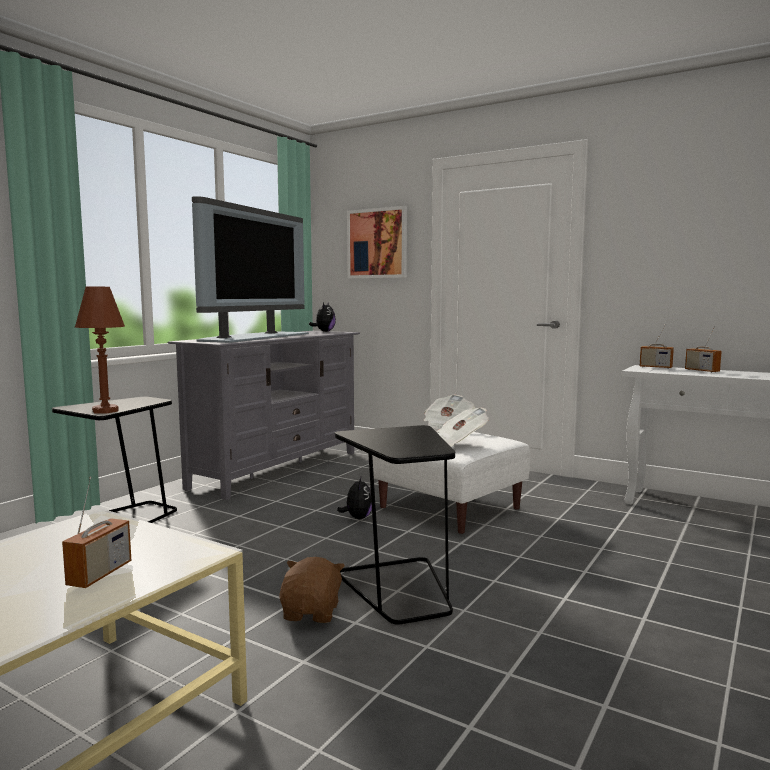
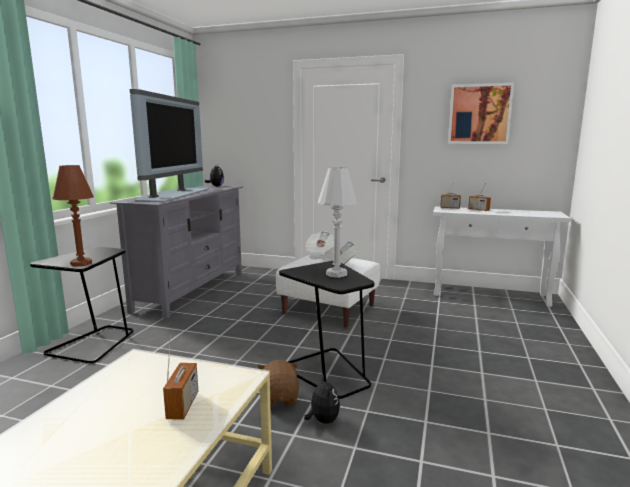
camera: 15 degrees left, 5 degrees up
plush toy [337,477,372,519] -> plush toy moved to [304,376,340,423]
picture [347,206,407,279] -> picture moved to [448,83,514,144]
none -> white table lamp [318,167,357,278]

